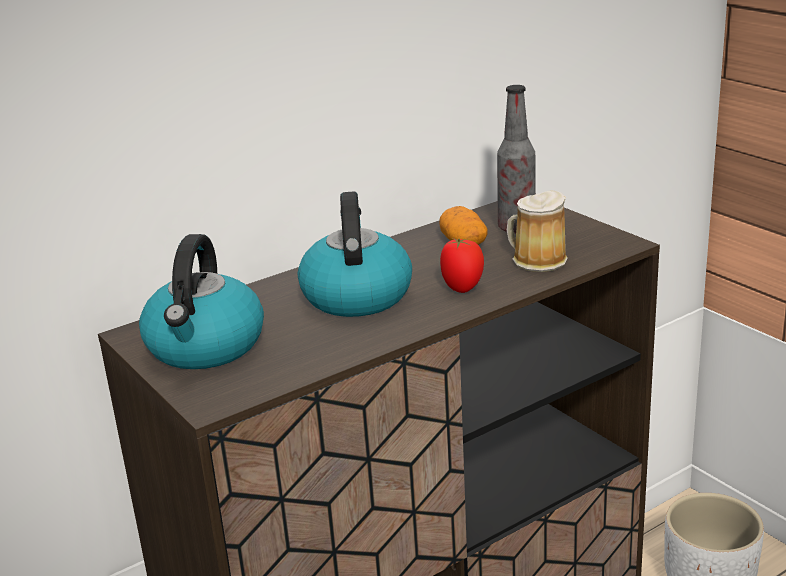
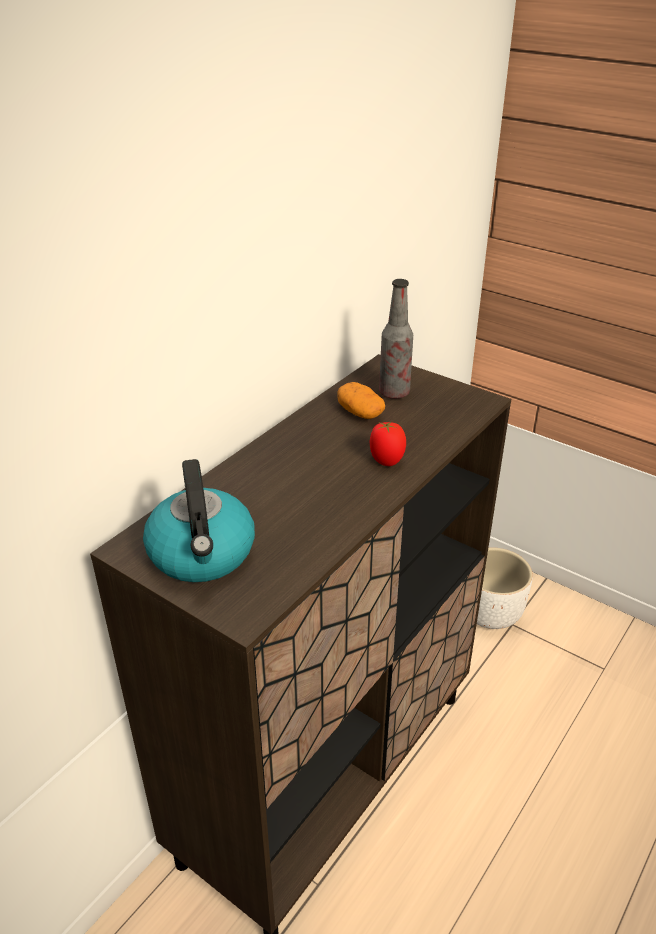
camera: 20 degrees left, 10 degrees up
kettle [298,191,412,317] -> none
mug [507,190,568,272] -> none

